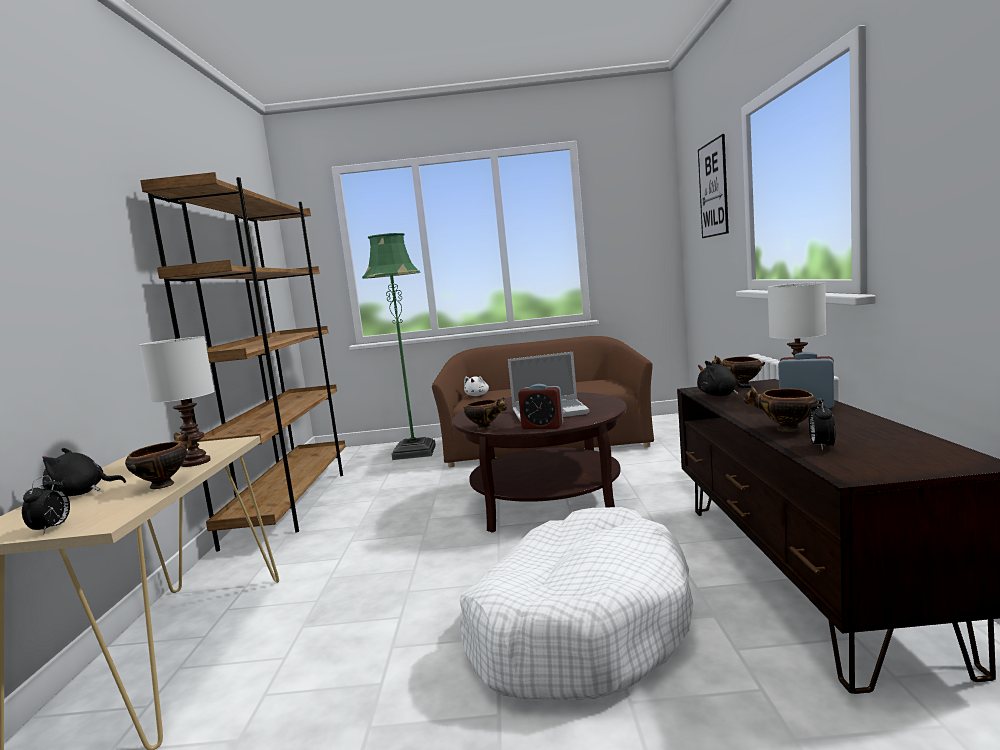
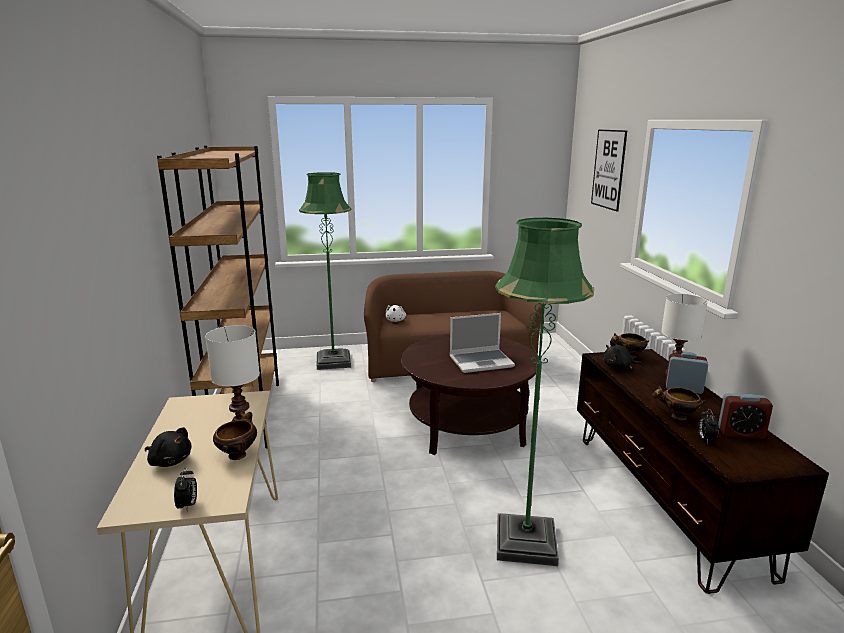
camera: 10 degrees left, 10 degrees up
black plush toy [42,448,126,496] -> black plush toy turned 135 degrees counterclockwise [145,427,192,467]
white dog bed [459,507,693,700] -> green floor lamp [495,218,594,566]
bowl [464,397,507,430] -> none
alarm clock [518,384,563,429] -> alarm clock moved to [718,393,773,439]

